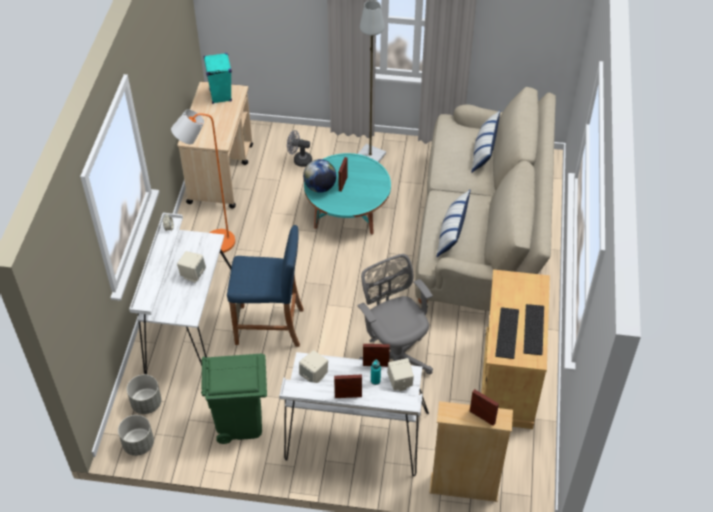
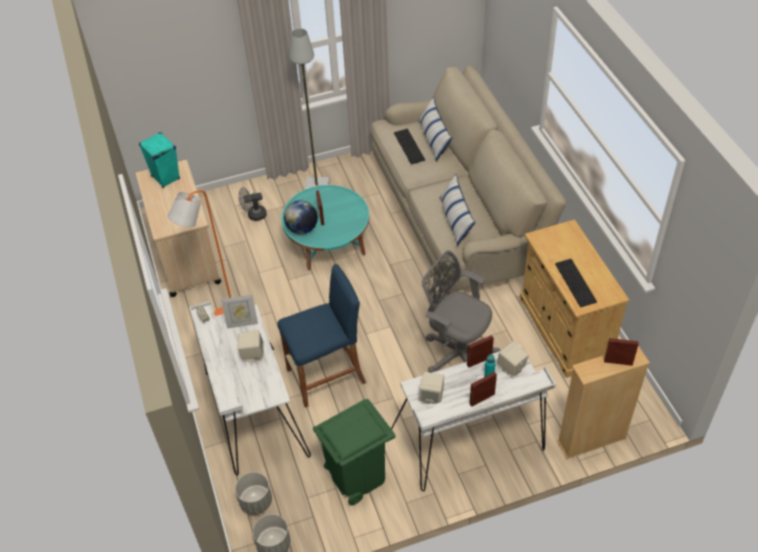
camera: 25 degrees left, 0 degrees up
keyboard [524,304,544,355] -> keyboard moved to [394,129,425,164]
none -> picture frame [221,294,258,329]

